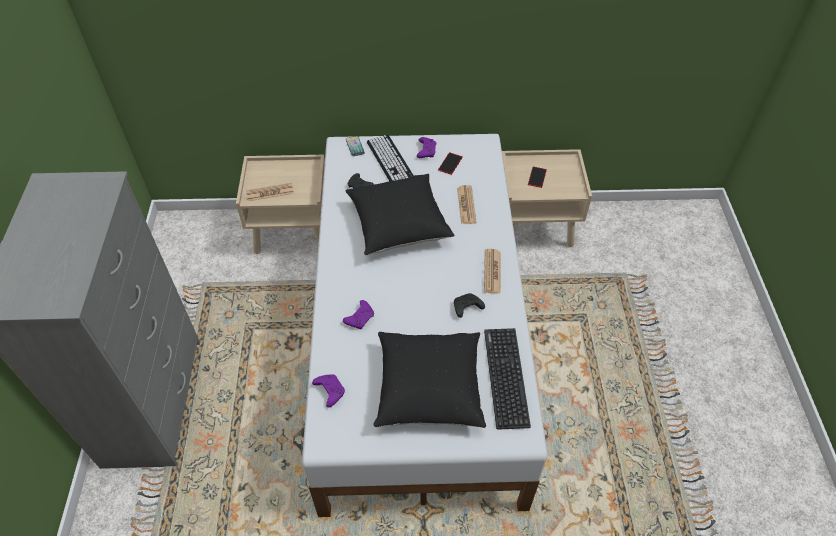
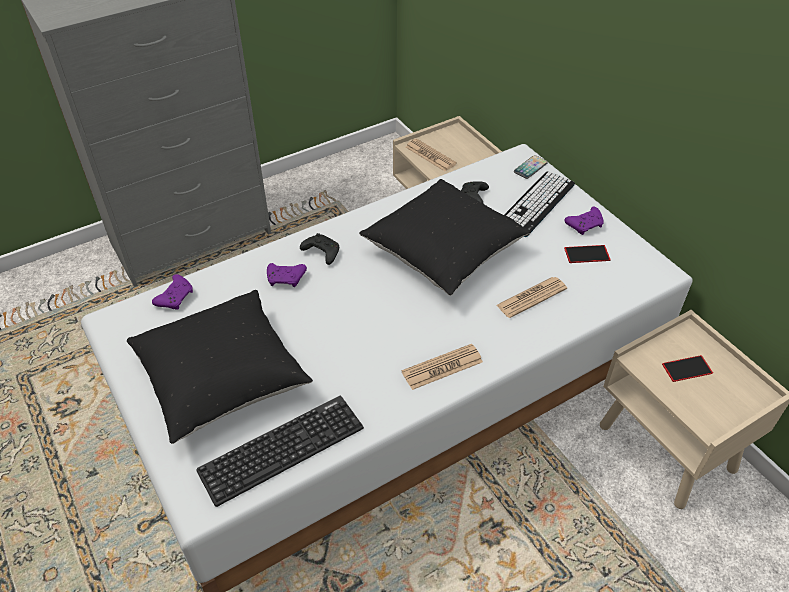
camera: 60 degrees right, 5 degrees down
black game controller [454,293,485,318] -> black game controller moved to [300,233,339,265]

